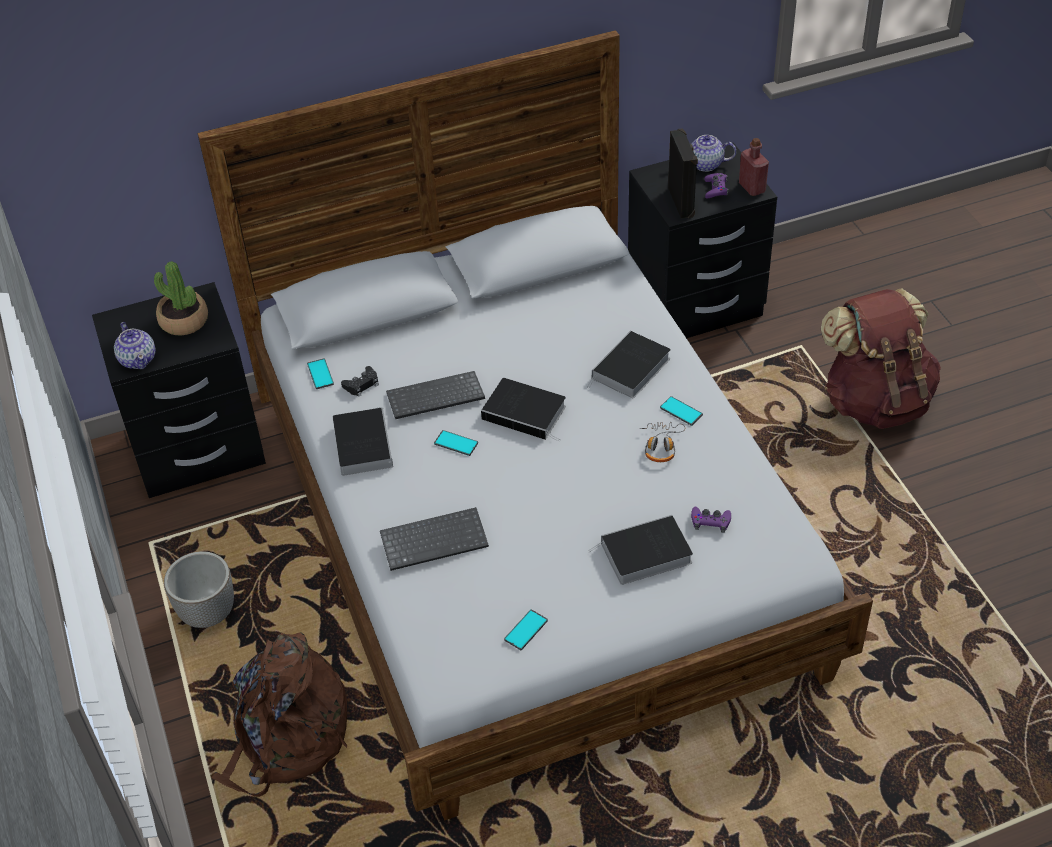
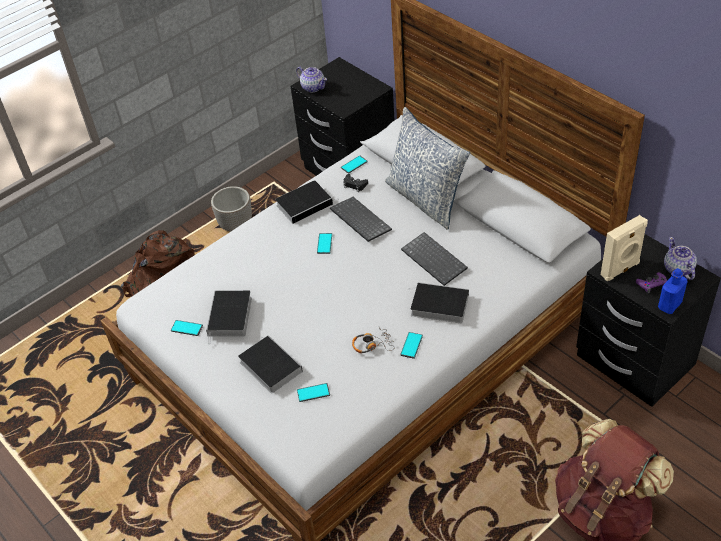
camera: 70 degrees right, 0 degrees up
teapot [114,322,156,369] -> teapot turned 90 degrees counterclockwise [296,67,327,92]
potted plant [154,261,208,335] -> none
keyboard [380,507,489,571] -> keyboard moved to [401,232,468,286]
book [481,378,566,441] -> book moved to [206,291,252,343]
black speaker [668,128,698,219] -> beige speaker [601,215,648,281]
purple game controller [691,507,731,533] -> phone [297,383,330,402]
red bottle [739,138,769,196] -> blue bottle [658,268,688,314]
none -> pillow [385,107,470,229]

